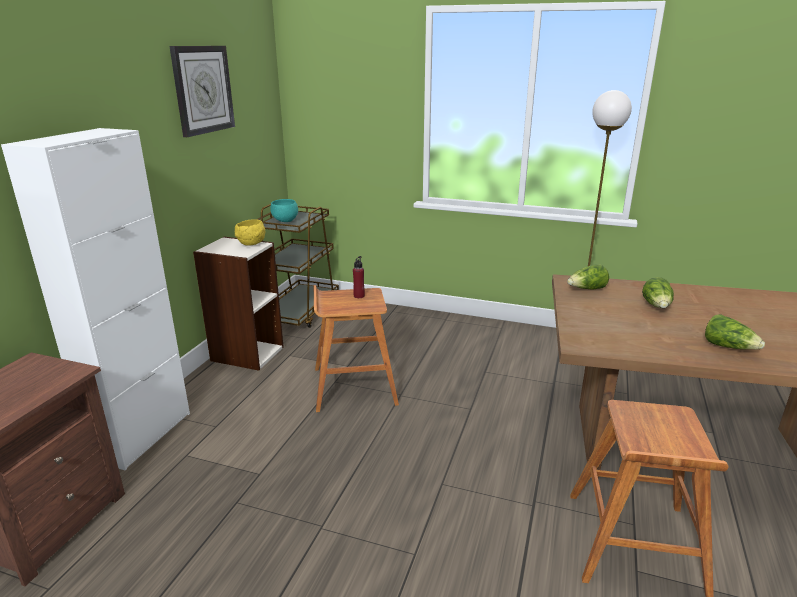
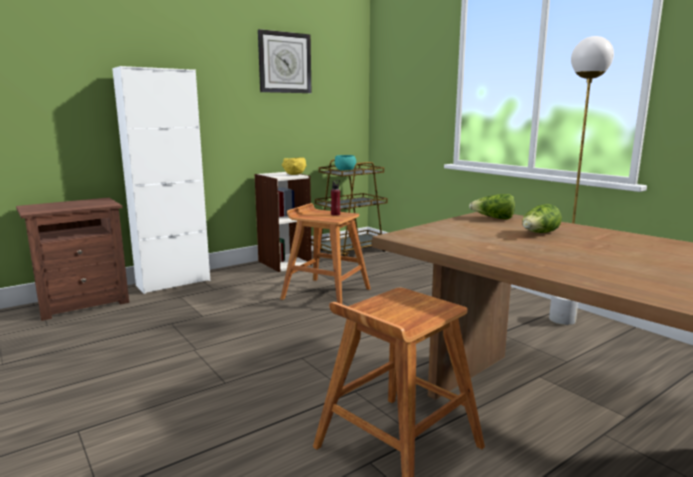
camera: 35 degrees right, 10 degrees down
lettuce [705,314,765,349] -> none

